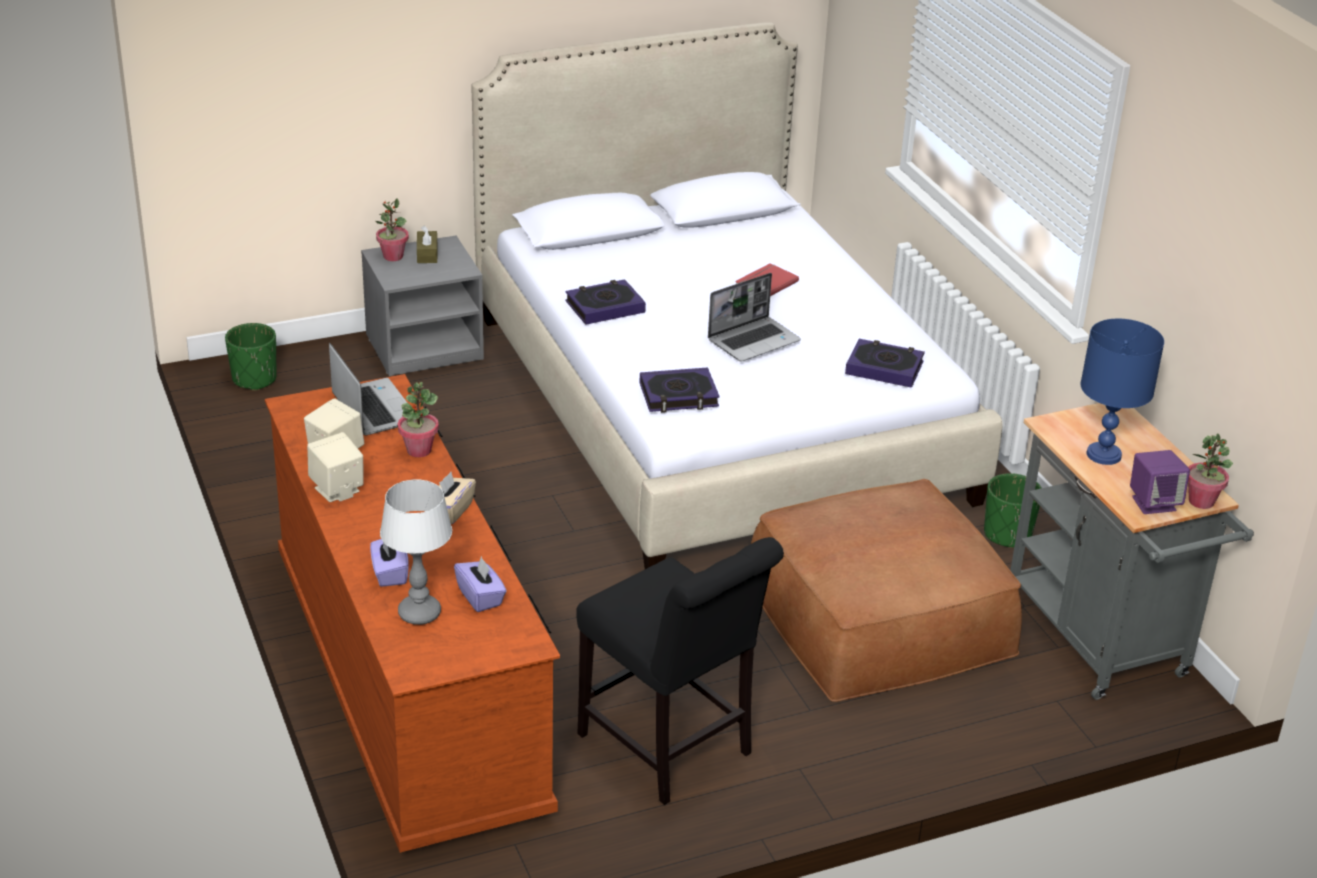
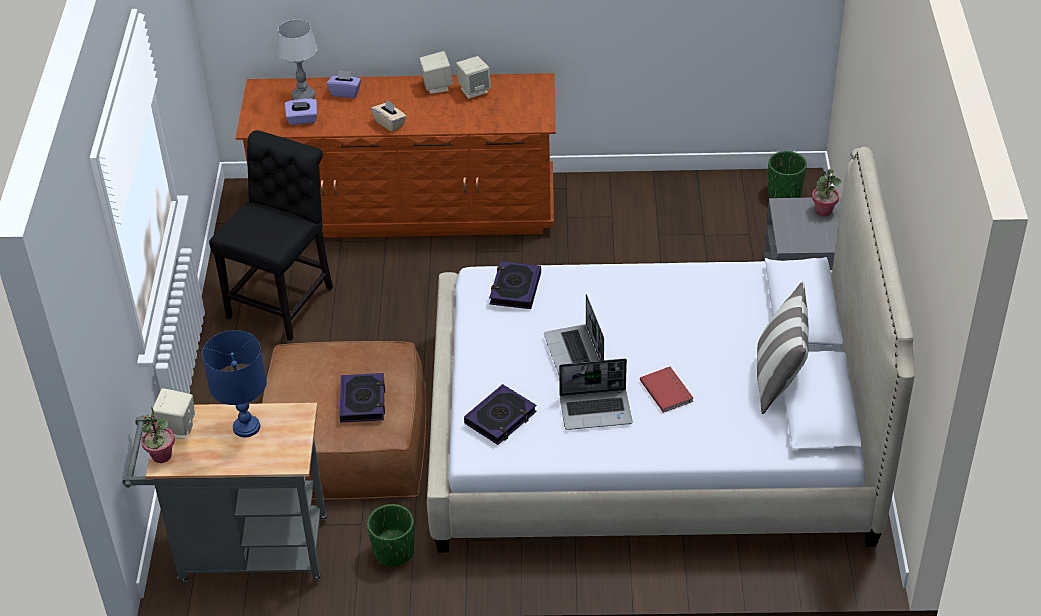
camera: 115 degrees right, 10 degrees up
laptop [329,343,407,435] -> laptop moved to [559,359,632,430]
potted plant [398,382,439,457] -> none
brown tissue box [417,225,437,263] -> none
book [565,279,646,325] -> book moved to [340,373,385,423]
black chair [576,537,784,805] -> black chair turned 135 degrees clockwise [209,130,333,341]
purple speaker [1130,450,1190,514] -> beige speaker [153,388,195,439]
none -> pillow [757,281,809,414]

